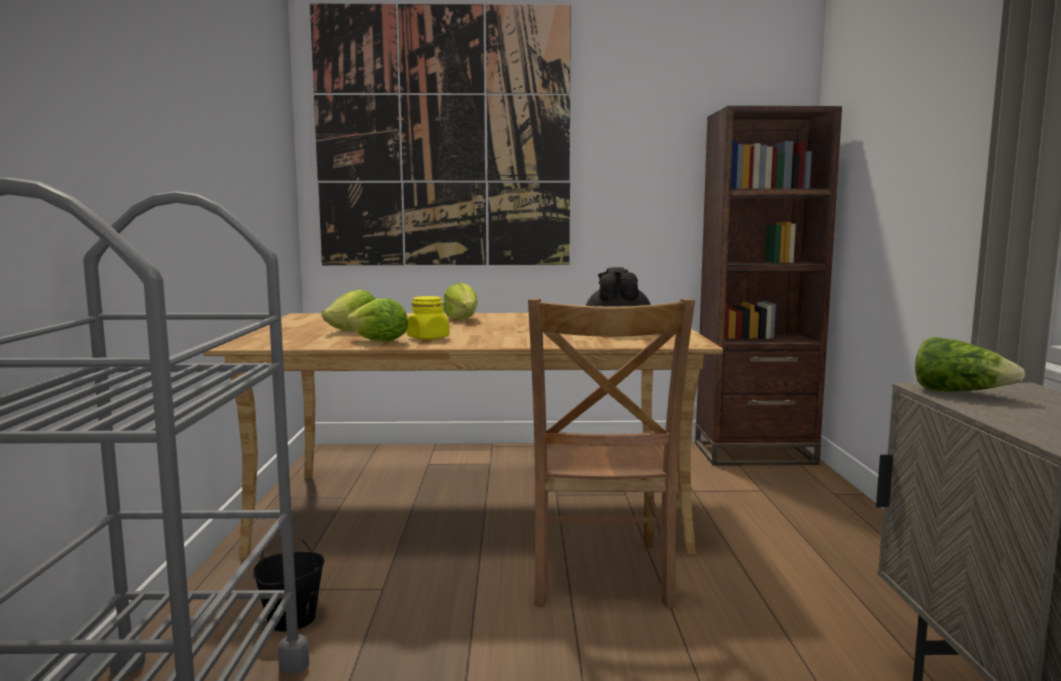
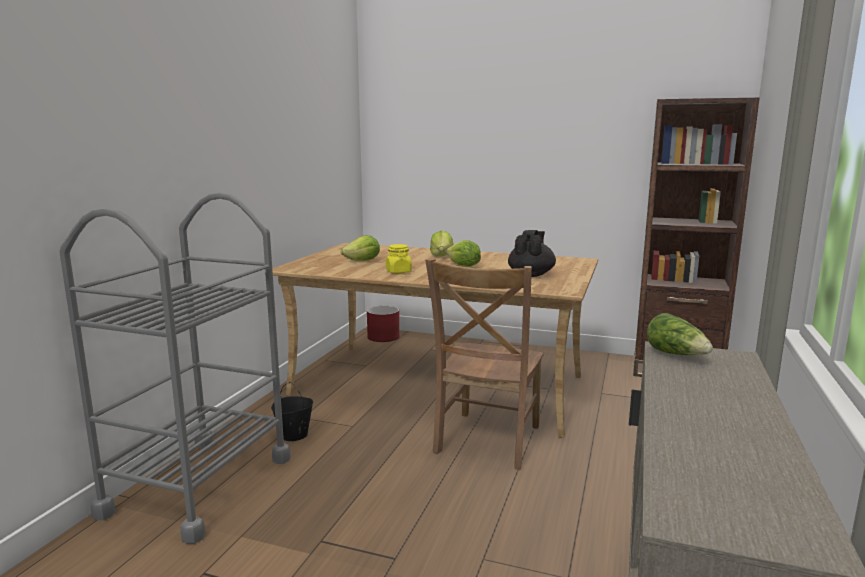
camera: 20 degrees right, 5 degrees up
picture [310,4,571,265] -> none
lettuce [347,298,408,342] -> lettuce moved to [446,240,481,267]
none -> red planter [367,306,400,342]

